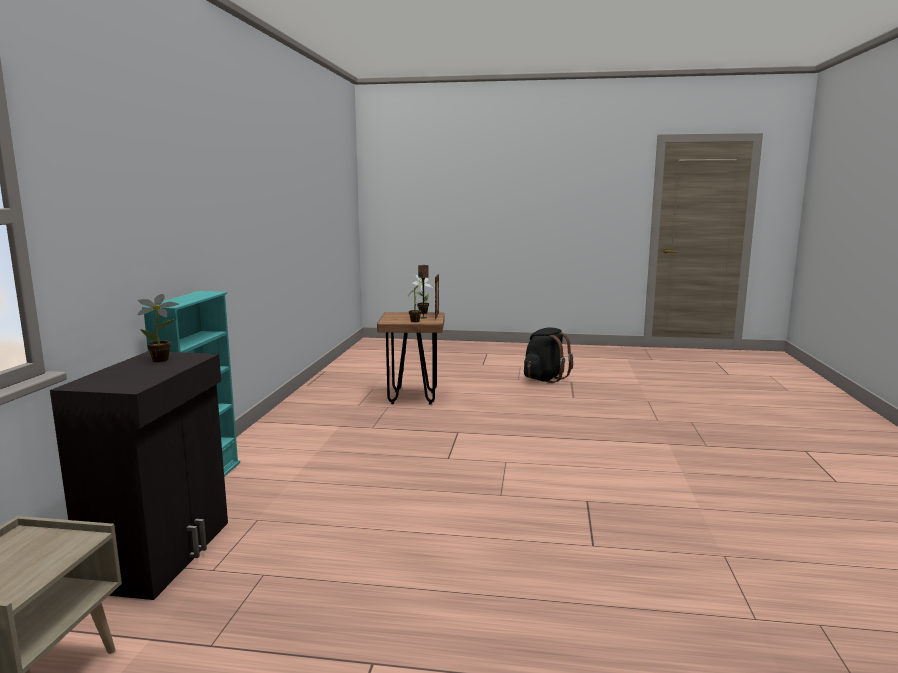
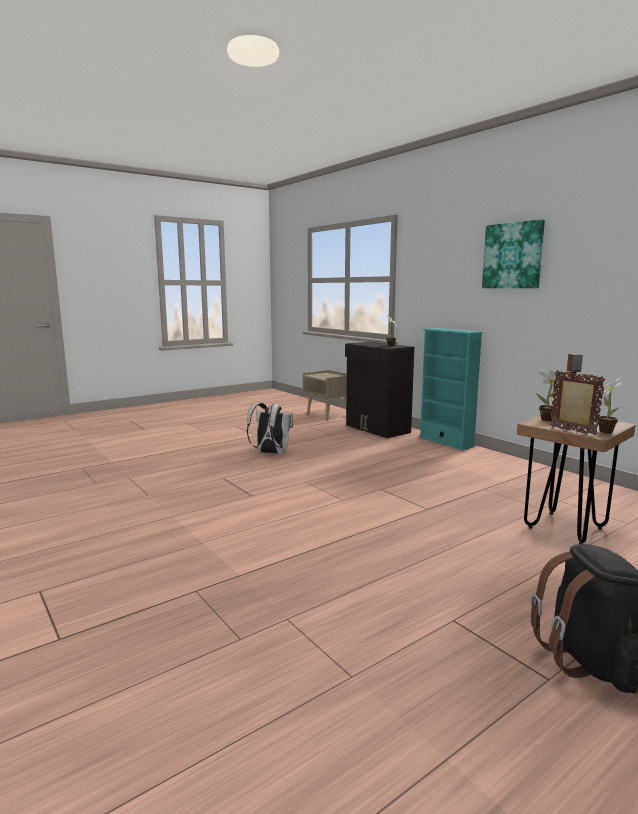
camera: 135 degrees right, 0 degrees up
none -> white backpack [247,403,293,454]
none -> picture [482,219,545,288]

